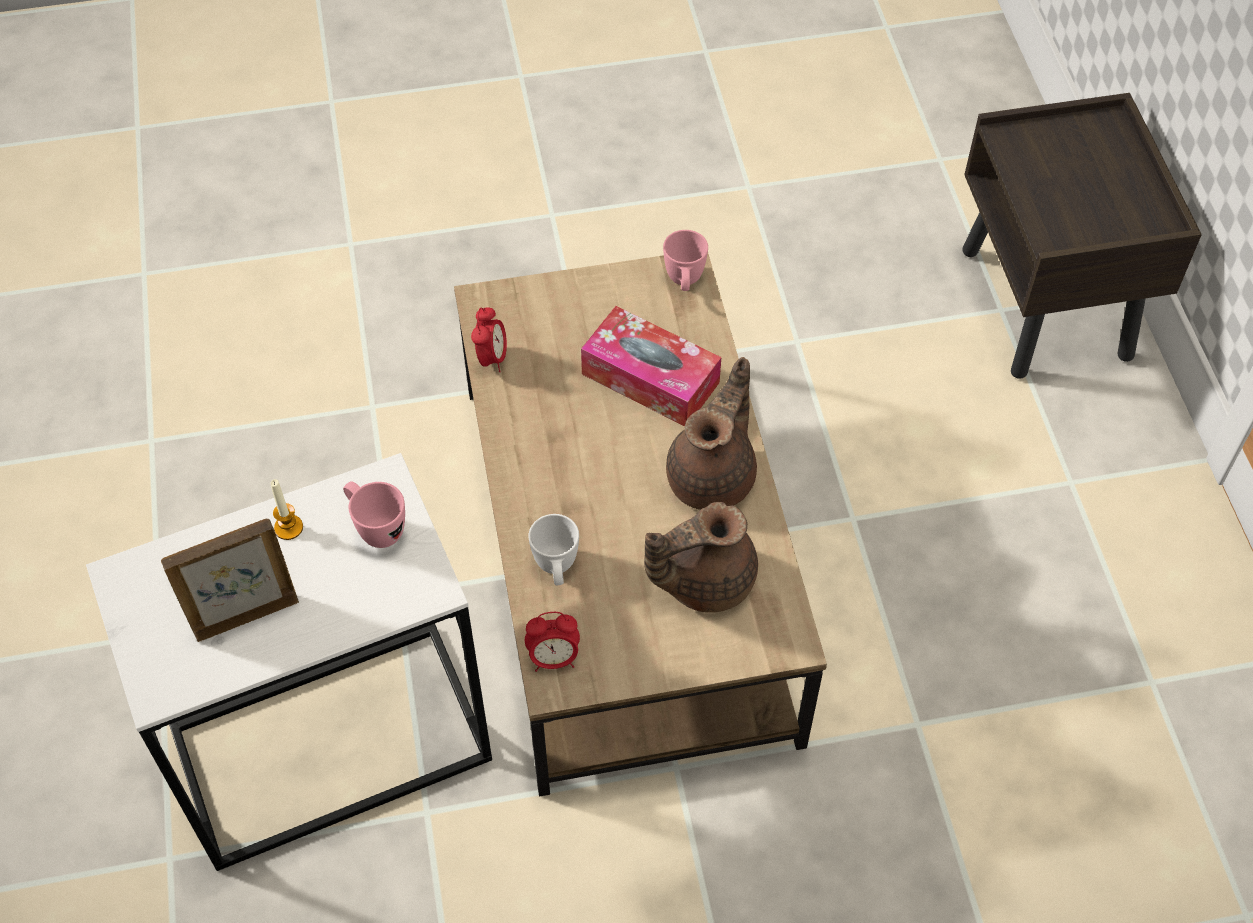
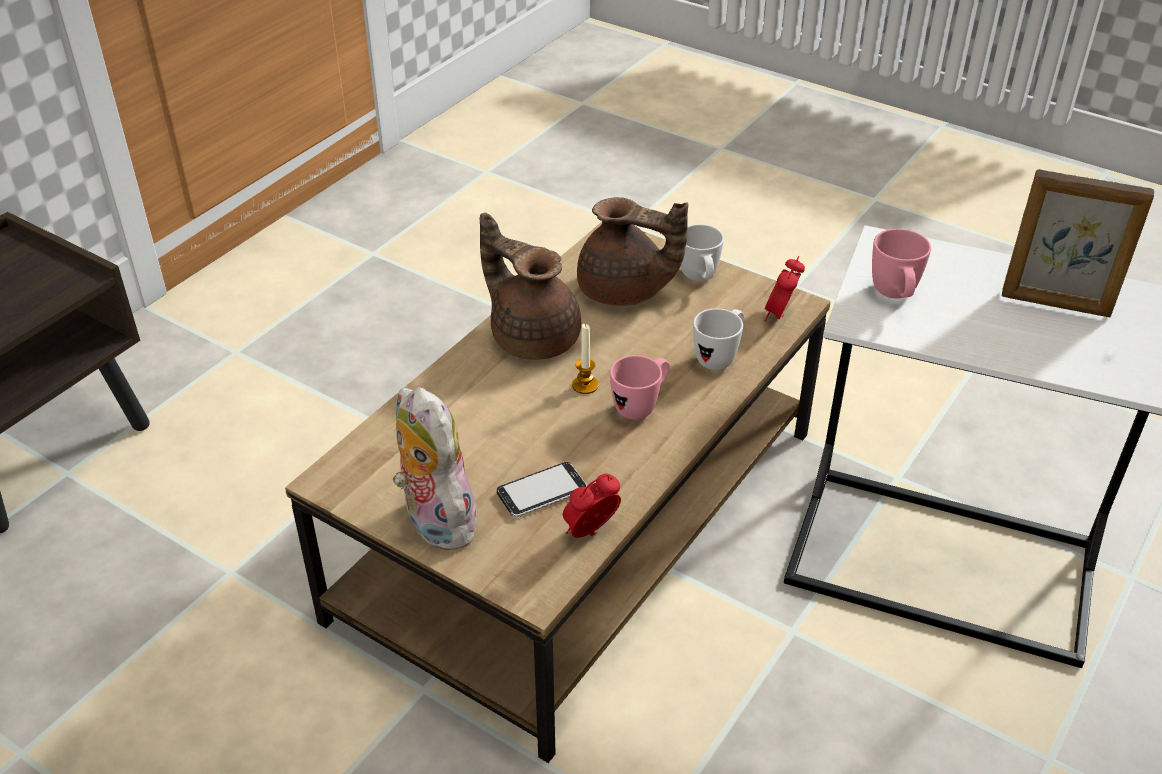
camera: 135 degrees left, 15 degrees down
candle [271,479,303,540] -> candle moved to [572,324,599,394]
alarm clock [525,612,580,672] -> alarm clock turned 105 degrees counterclockwise [764,256,805,322]
tissue box [581,306,721,426] -> none
pink mug [663,230,708,291] -> pink mug moved to [610,355,670,420]
brown teapot [666,357,757,510] -> brown teapot turned 60 degrees clockwise [479,212,581,360]
none -> plush toy [393,387,482,551]
none -> phone [497,462,587,518]
none -> white mug [681,224,724,281]

